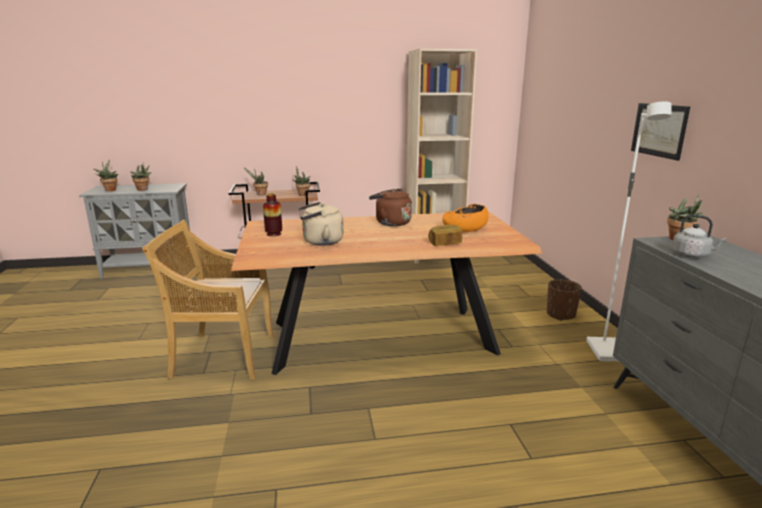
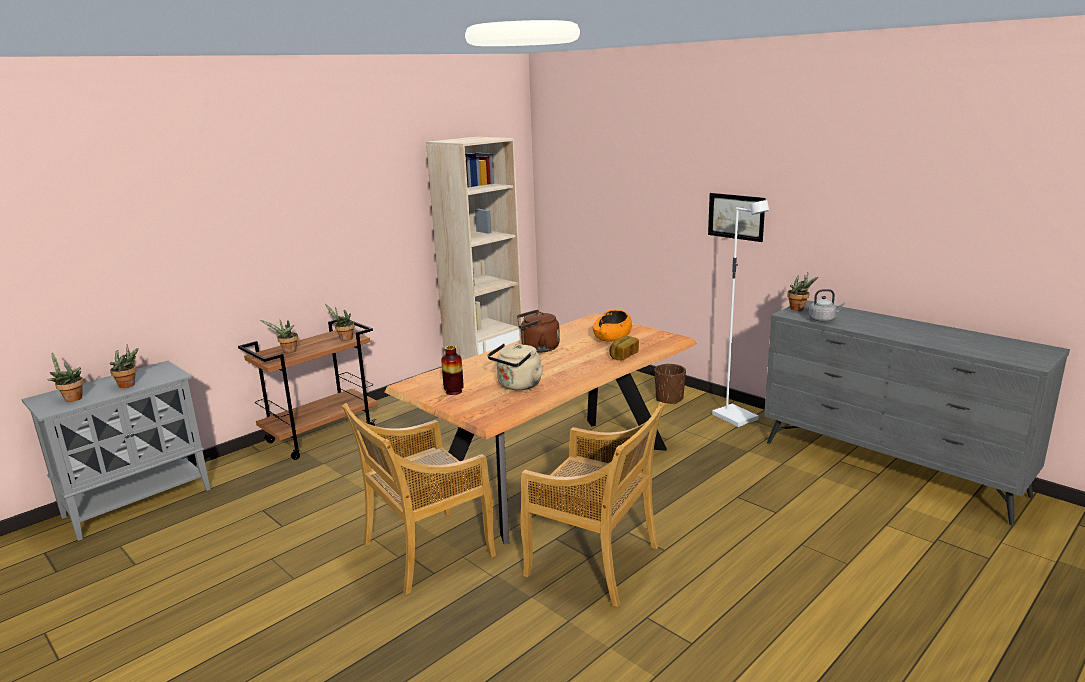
camera: 35 degrees left, 0 degrees up
none -> beige chair [520,402,665,607]

